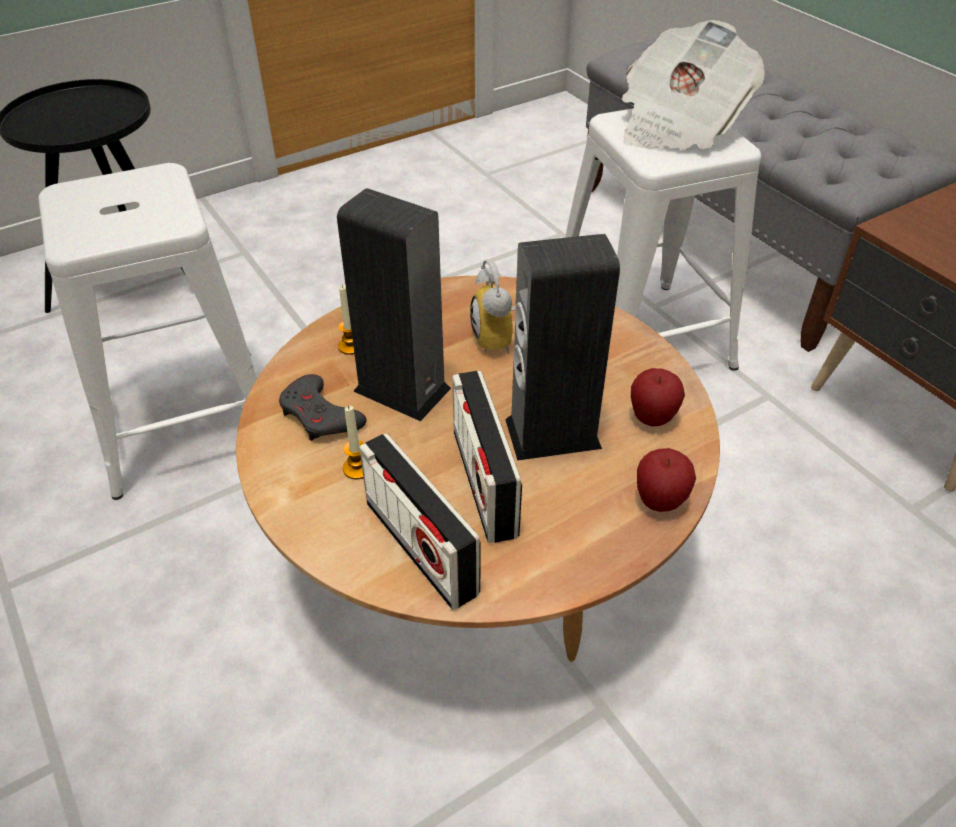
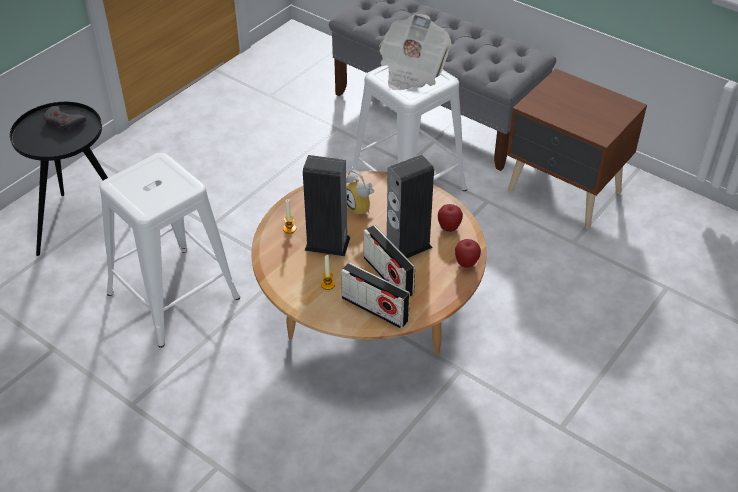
camera: 20 degrees left, 0 degrees up
grey game controller [279,374,367,441] -> grey game controller moved to [44,106,86,131]

